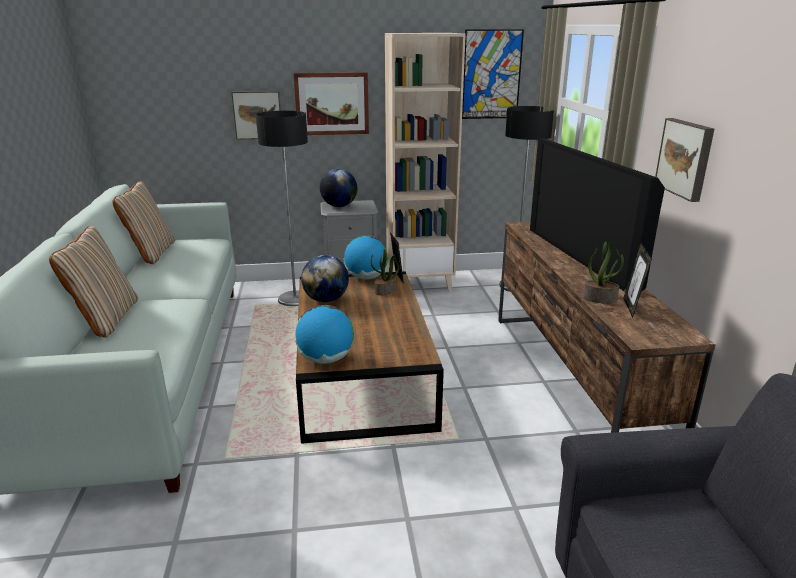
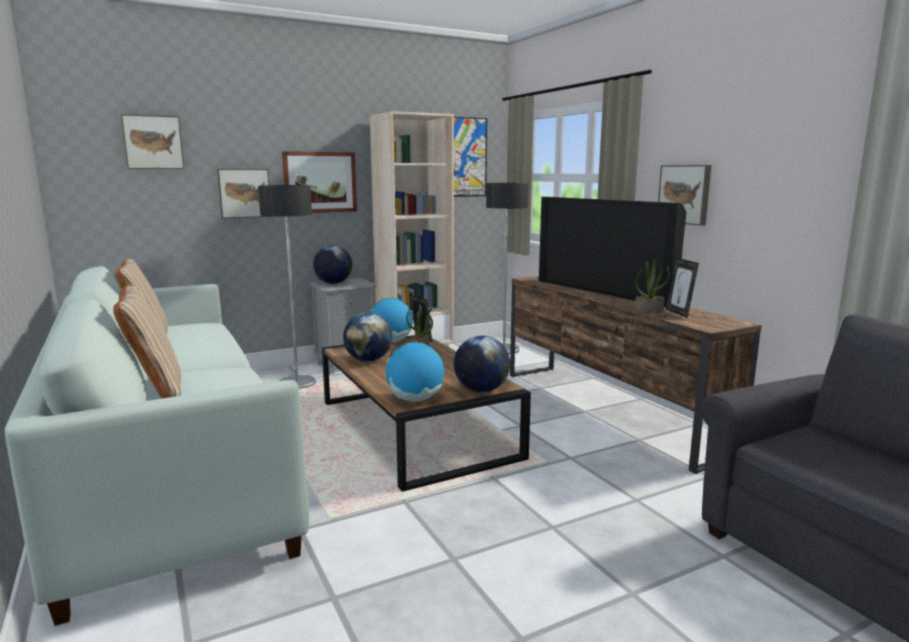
camera: 20 degrees left, 10 degrees down
none -> picture [121,114,184,169]
none -> globe [454,336,510,392]

